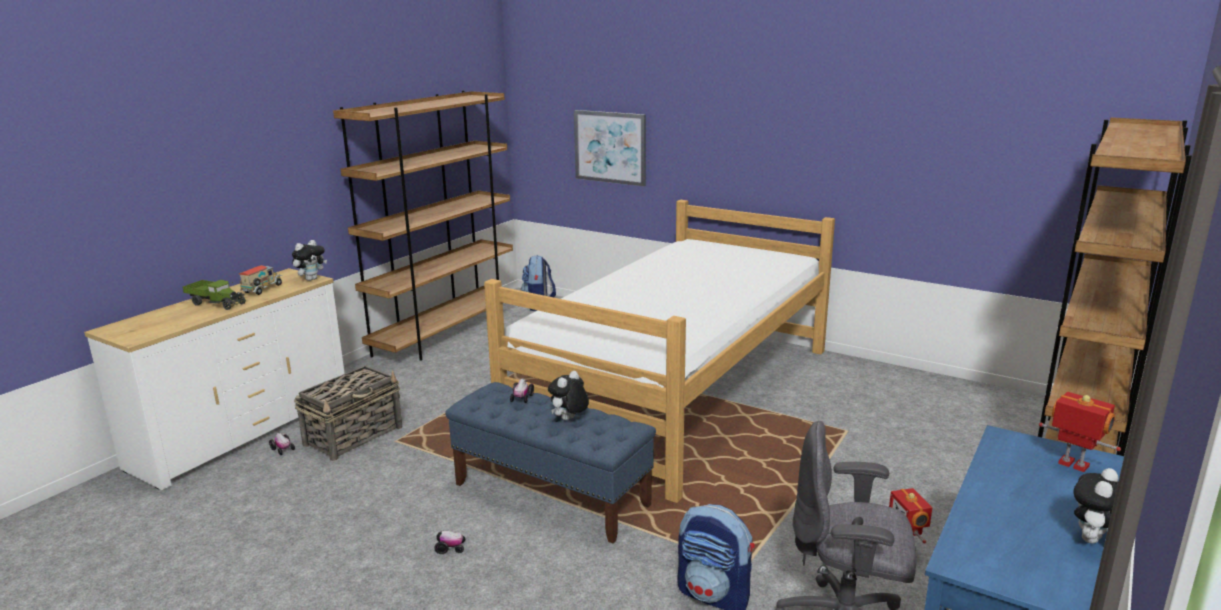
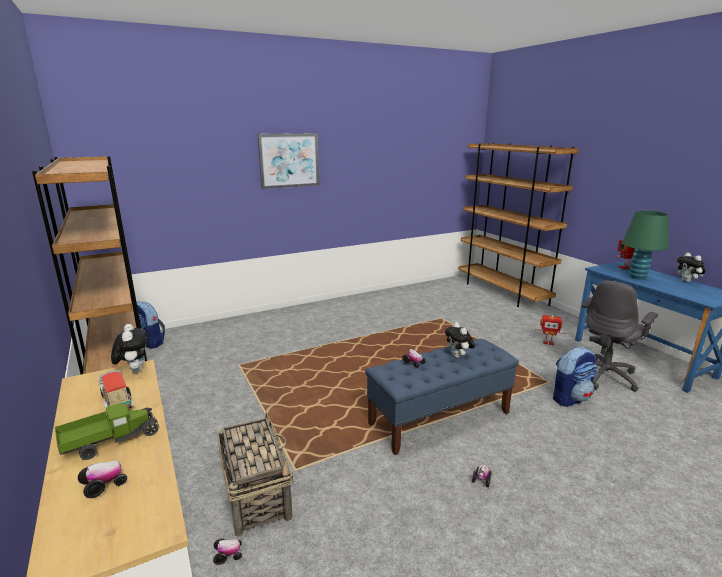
camera: 60 degrees left, 0 degrees up
bed [484,200,835,503] -> none
picture [574,110,646,186] -> picture moved to [258,133,319,189]
none -> toy car [78,460,127,498]
none -> green table lamp [622,211,669,280]

